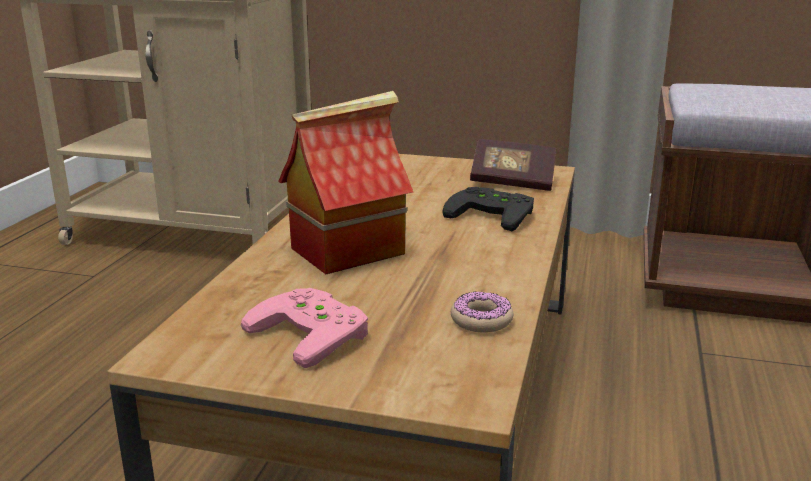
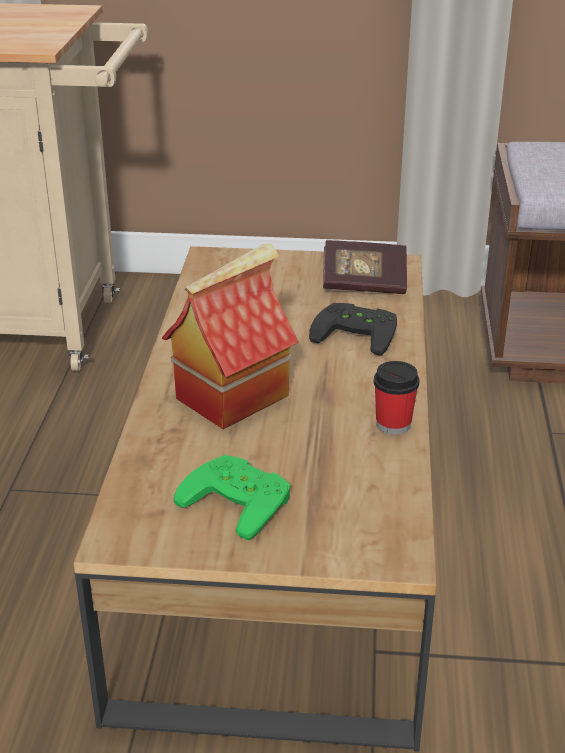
camera: 10 degrees left, 10 degrees up
pink game controller [241,288,368,368] -> green game controller [174,455,291,540]
donut [451,292,513,333] -> none
none -> cup [374,361,419,435]

